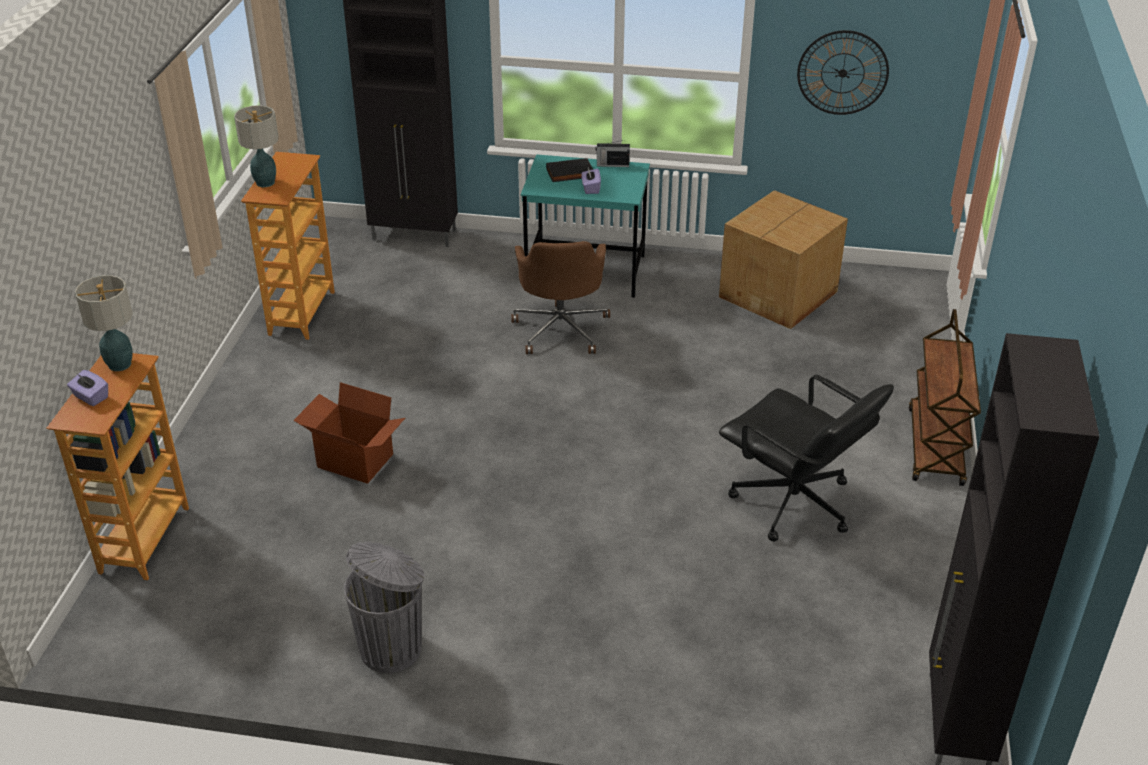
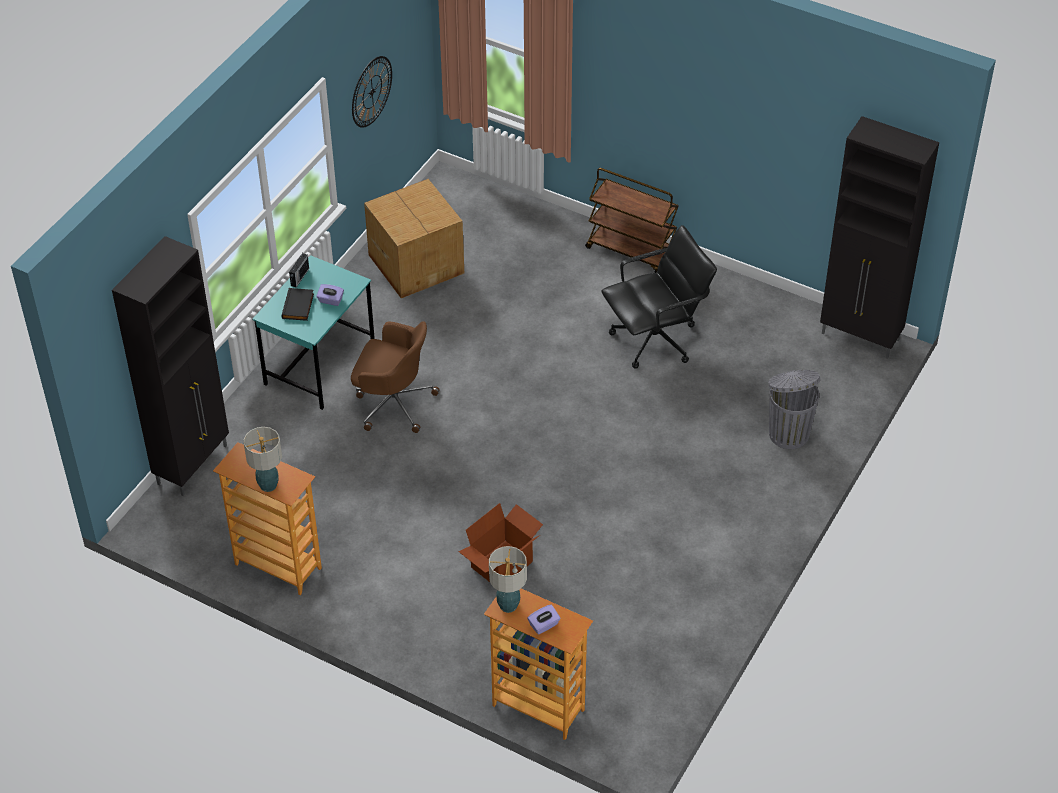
camera: 70 degrees left, 10 degrees up
grey trash can [344,542,425,673] -> grey trash can moved to [768,370,820,449]

